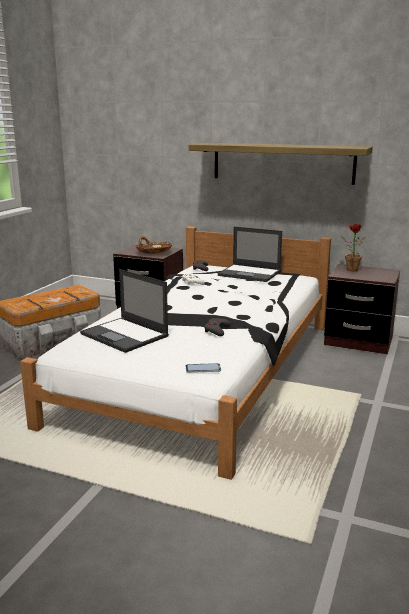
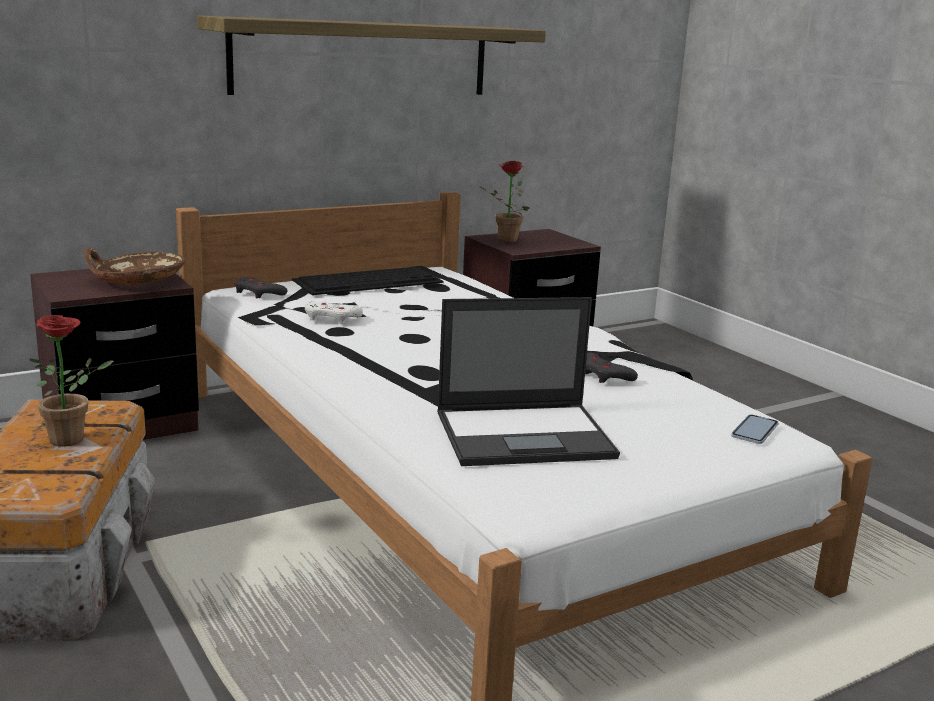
camera: 55 degrees left, 0 degrees up
laptop [218,227,282,282] -> keyboard [292,267,444,295]
none -> potted plant [29,315,114,447]

